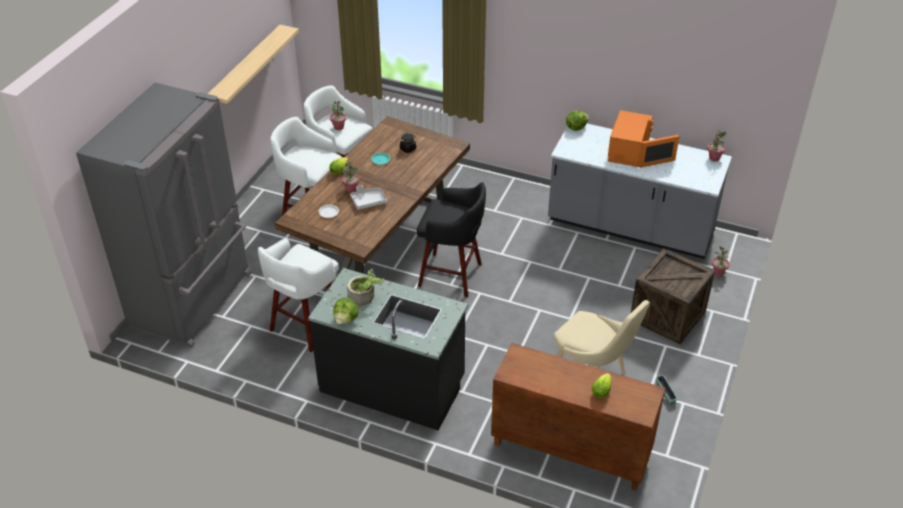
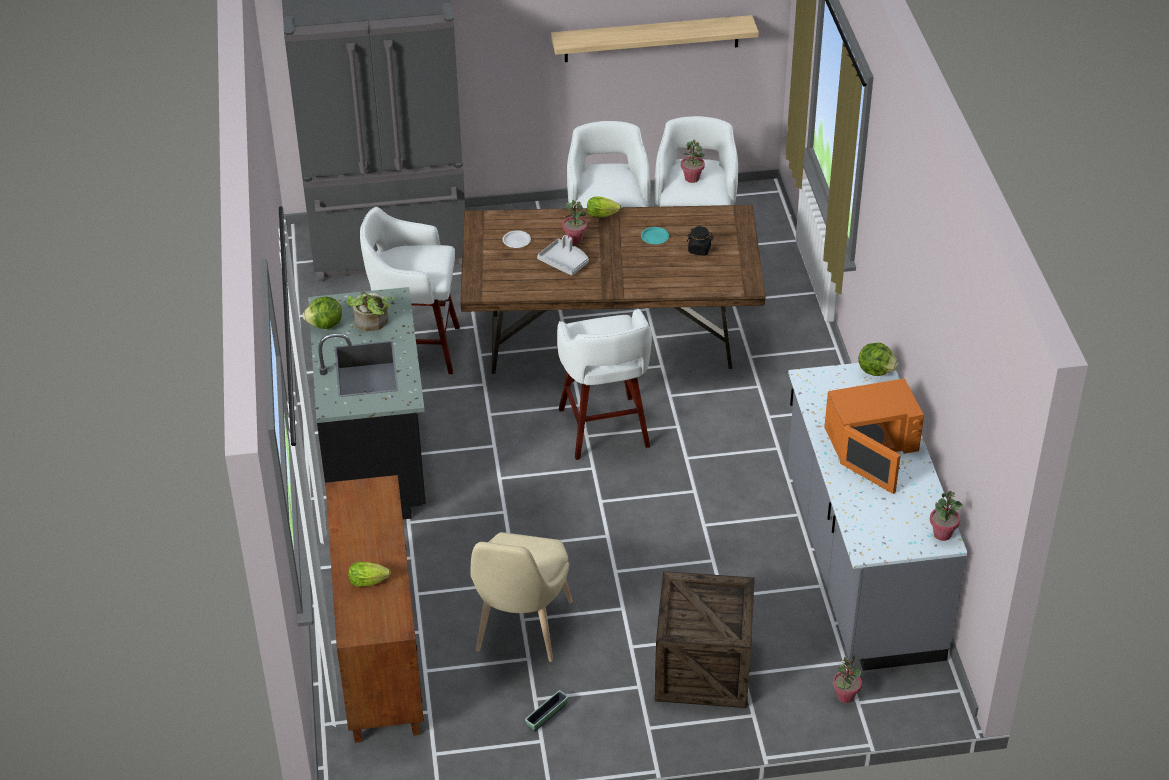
camera: 60 degrees right, 0 degrees up
black stool [417,182,486,297] -> white stool [557,309,652,460]

